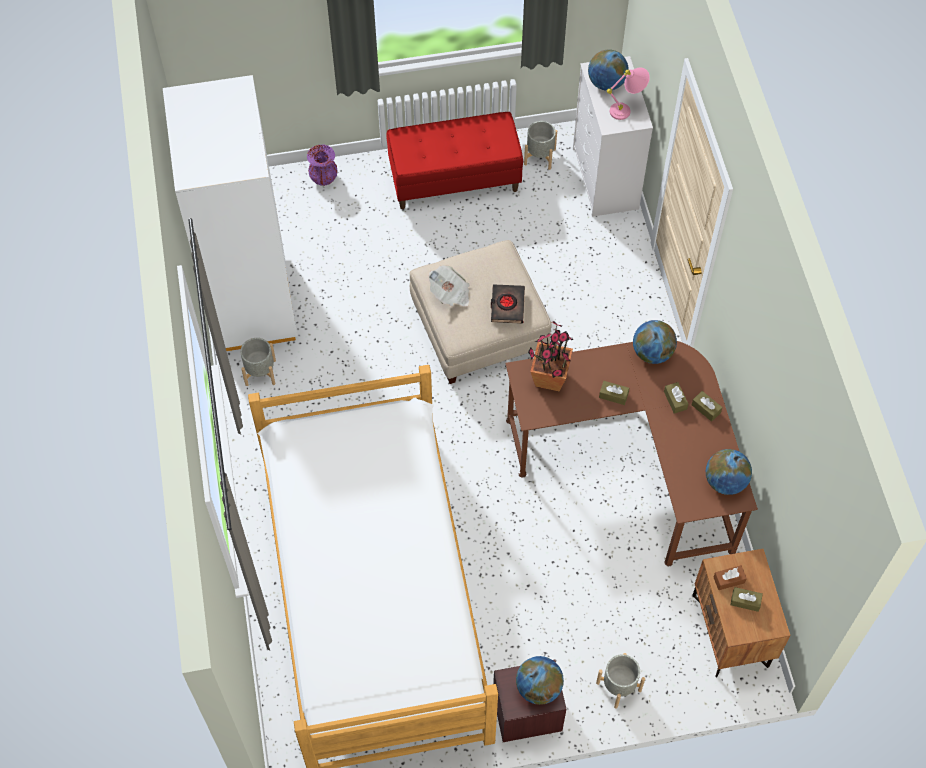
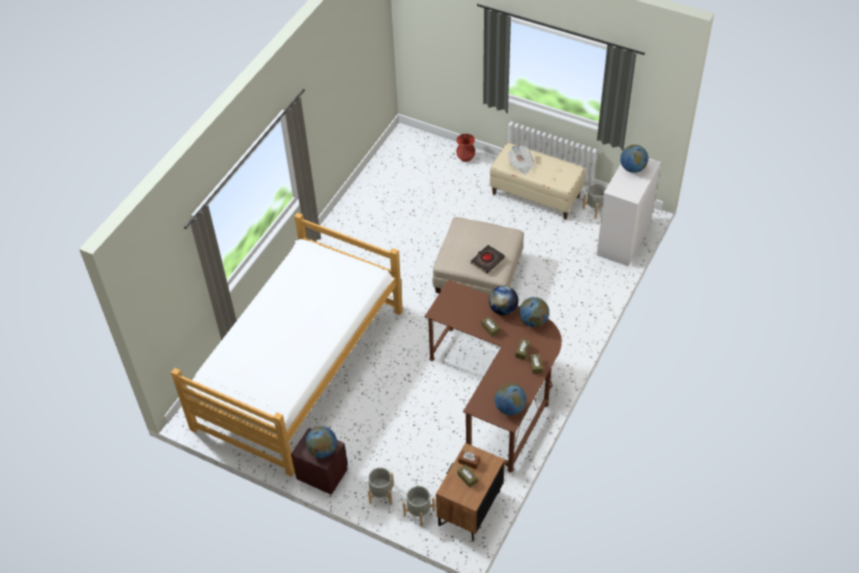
camera: 40 degrees right, 10 degrees down
white wardrobe [163,75,297,351] -> none
grey planter [240,338,276,386] -> grey planter moved to [403,486,435,527]
purple vase [307,144,338,186] -> red vase [456,134,475,162]
red bench [386,112,523,209] -> beige bench [490,143,585,219]
newspaper [428,265,470,307] -> newspaper moved to [508,145,535,175]
potted plant [528,321,574,391] -> none
pink table lamp [607,68,650,120] -> none
none -> globe [489,286,518,315]

